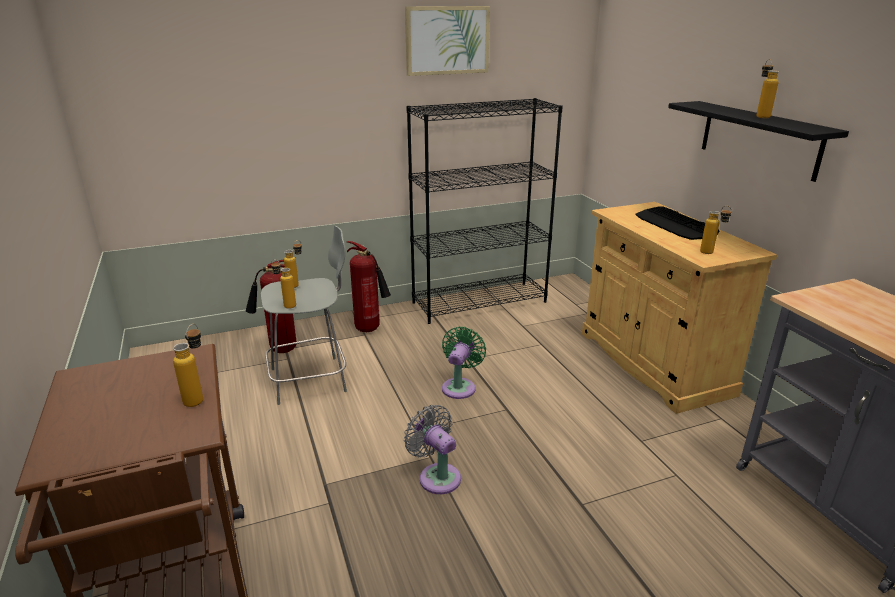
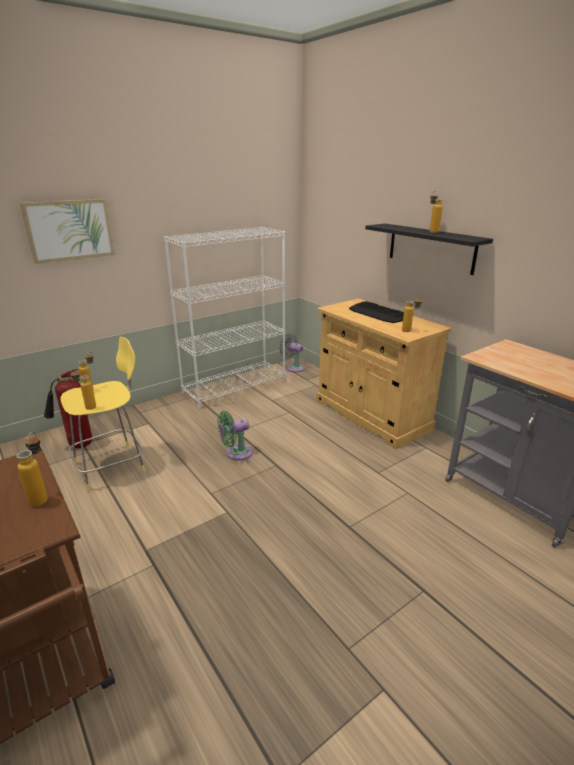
camera: 15 degrees left, 0 degrees up
grey stool [261,226,347,405] -> yellow stool [61,337,145,492]
fire extinguisher [347,241,391,332] -> none
grey fan [404,405,461,494] -> grey fan moved to [280,333,305,372]
picture [405,6,490,76] -> picture moved to [20,199,115,264]
black bookcase [406,98,563,324] -> white bookcase [164,227,285,408]
green fan [442,327,486,399] -> green fan turned 120 degrees counterclockwise [217,411,253,460]

